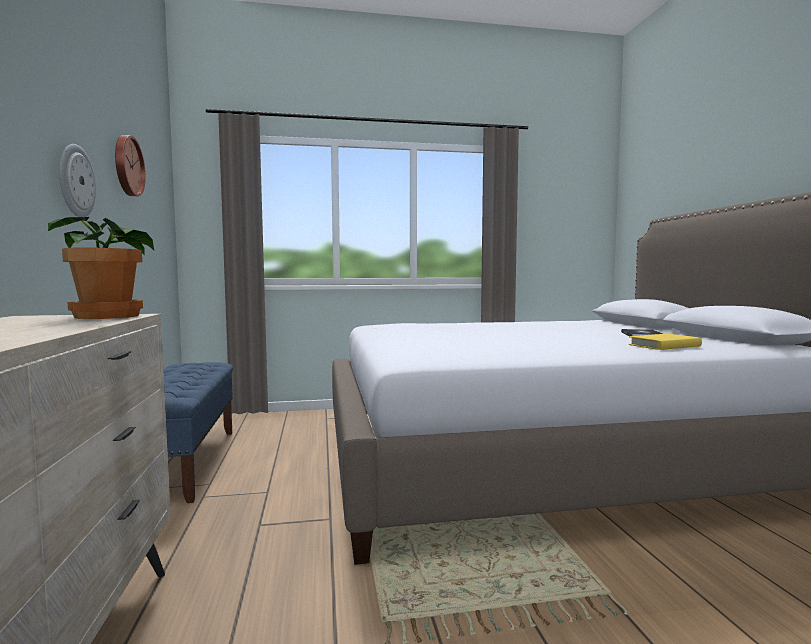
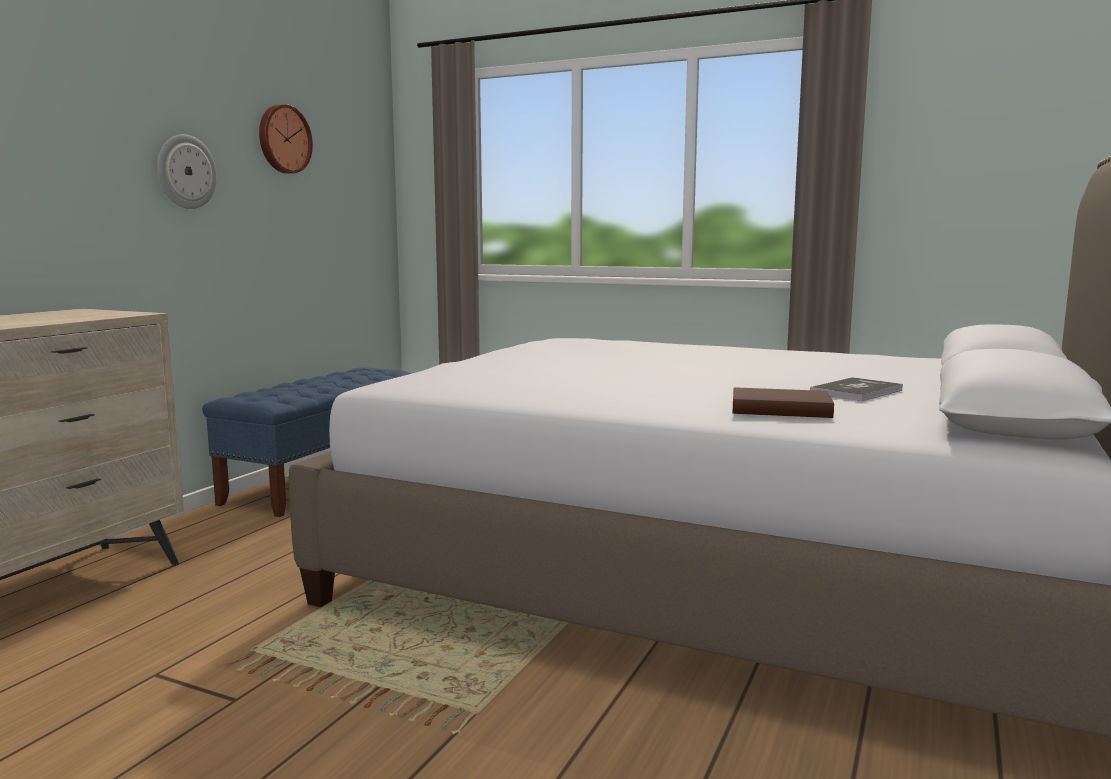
camera: 35 degrees right, 5 degrees up
potted plant [48,217,154,319] -> none
yellow book [629,334,702,350] -> brown book [733,388,834,418]

